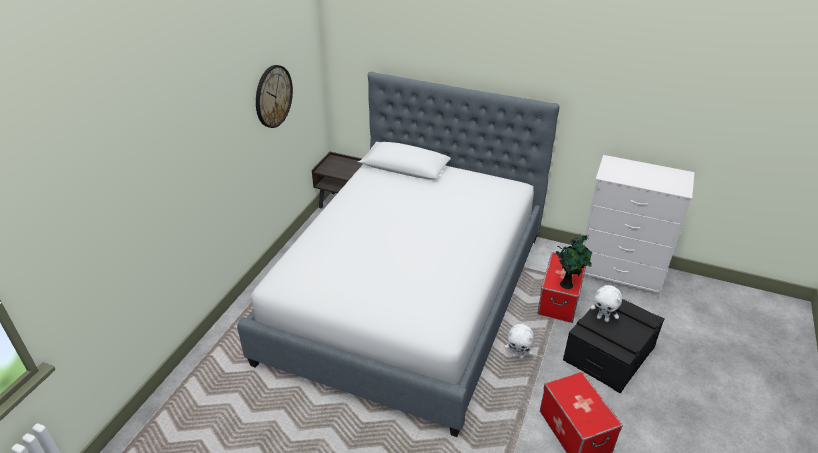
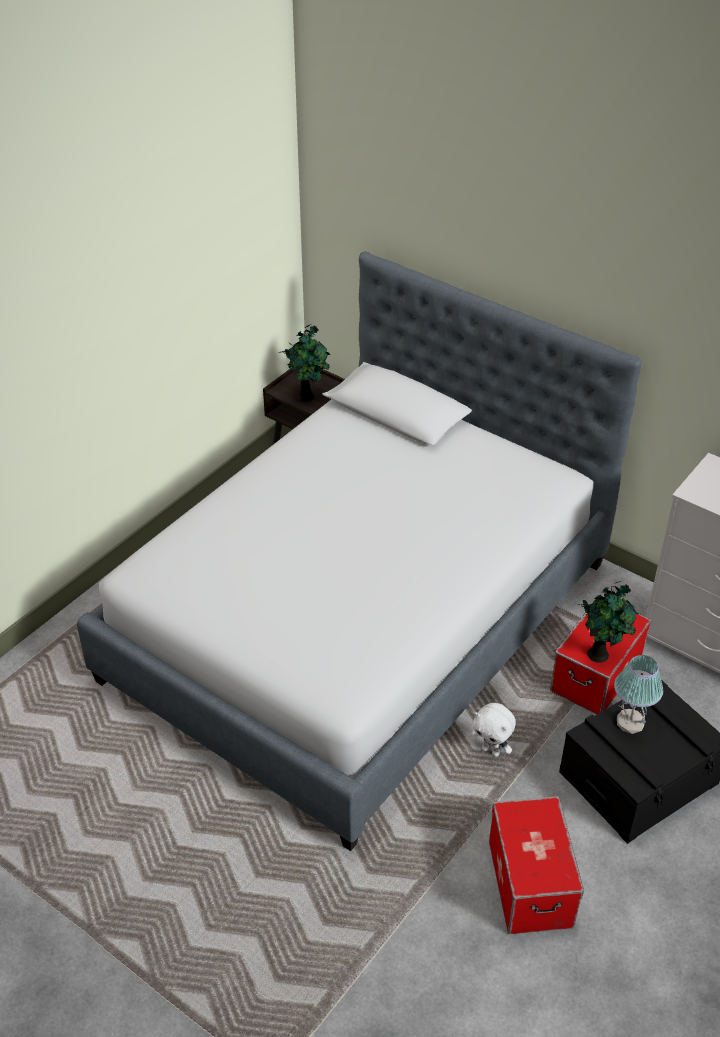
camera: 15 degrees right, 5 degrees up
wall clock [256,65,293,128] -> none
white plush toy [591,285,622,322] -> table lamp [614,655,663,734]
none -> potted plant [282,324,330,402]

